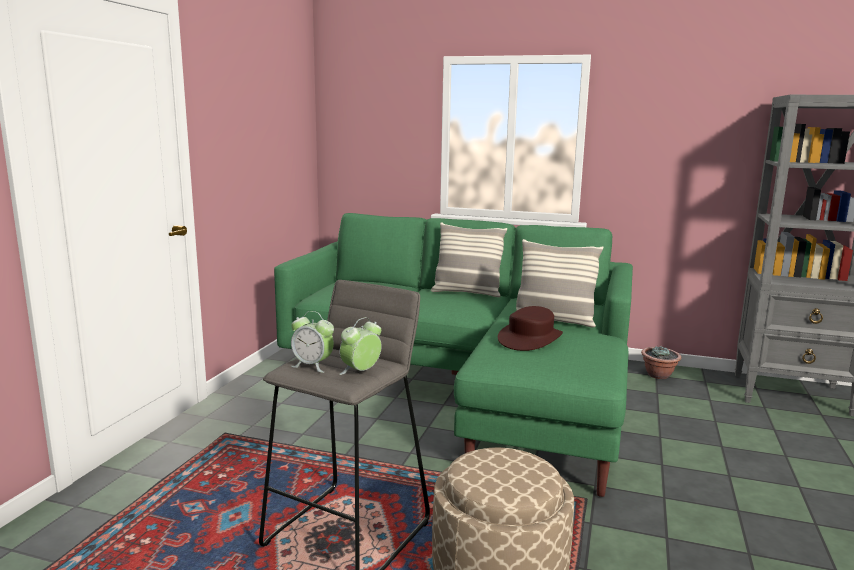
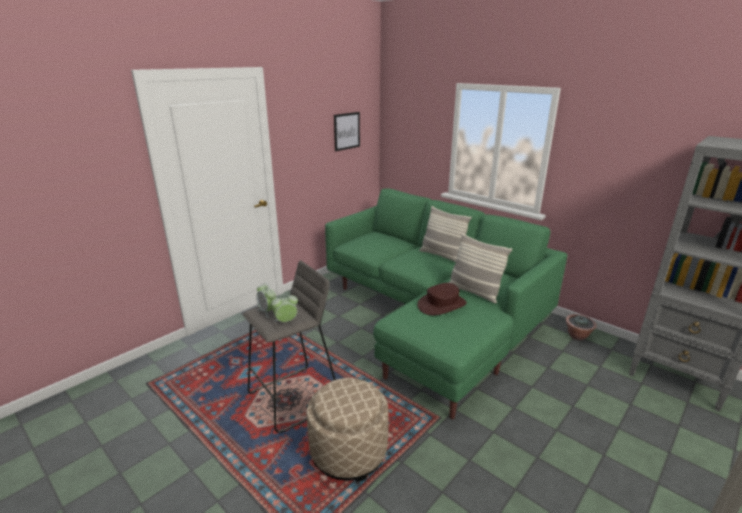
camera: 25 degrees right, 10 degrees up
none -> picture [334,112,360,151]

